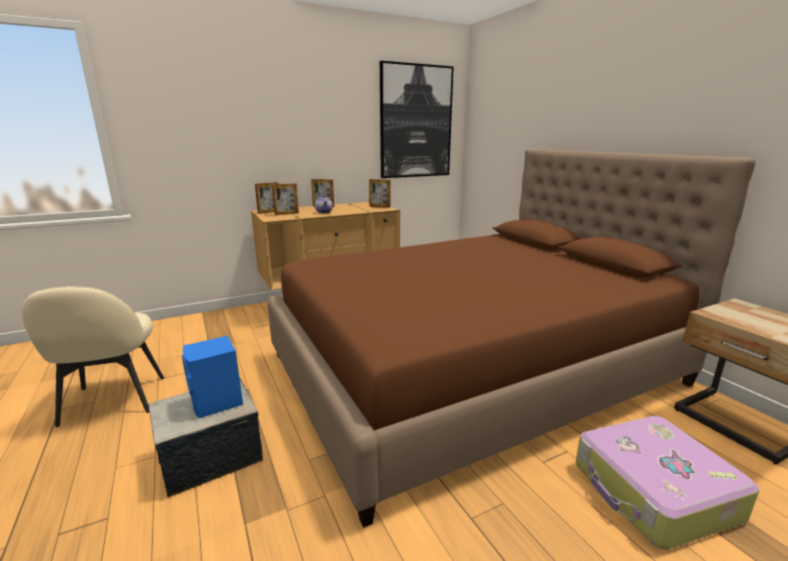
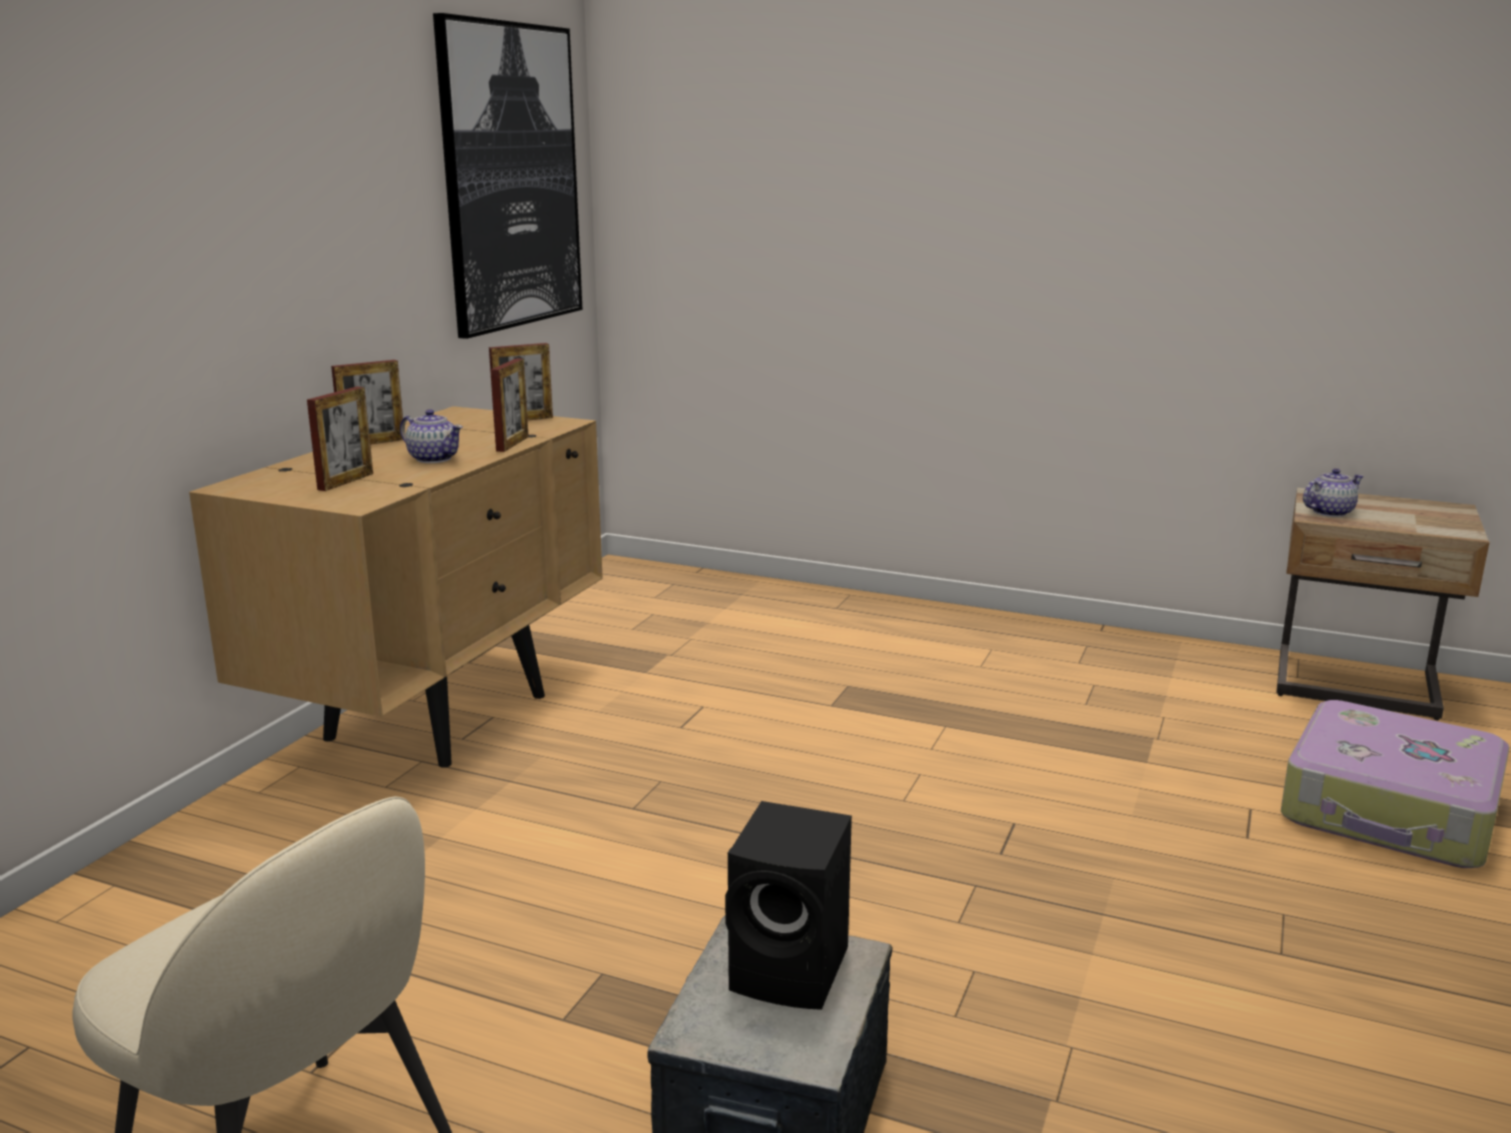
camera: 40 degrees left, 0 degrees up
blue speaker [182,336,243,418] -> black speaker [725,801,852,1010]
picture frame [255,182,278,214] -> picture frame moved to [491,358,529,452]
brown bed [268,149,756,528] -> none
none -> teapot [1303,468,1364,517]

